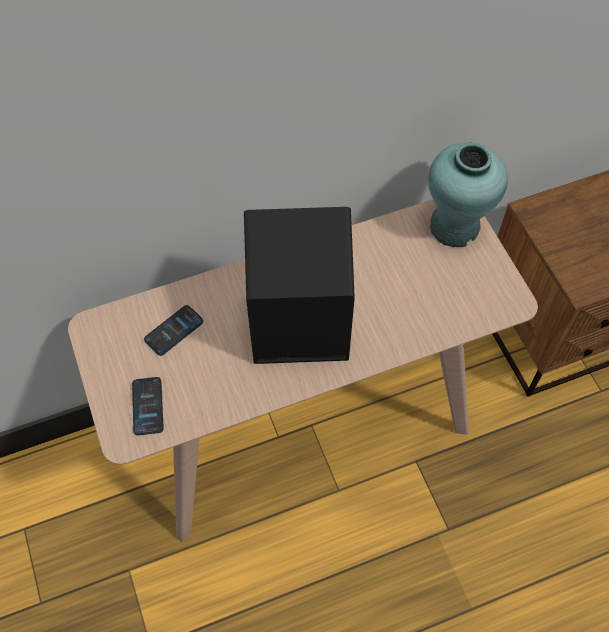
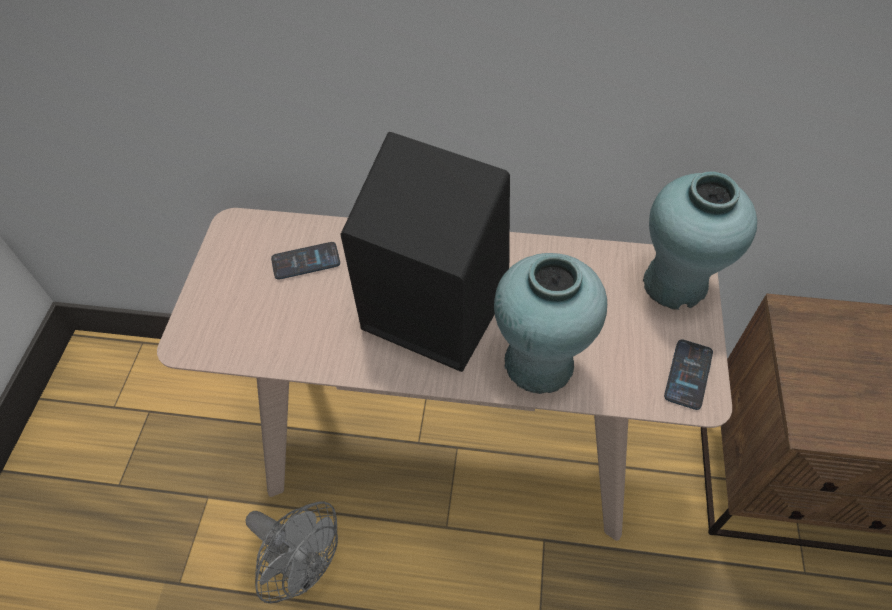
camera: 30 degrees right, 5 degrees down
phone [132,377,164,435] -> phone moved to [664,340,713,410]
none -> grey fan [245,502,338,603]
none -> turquoise vase [494,253,607,394]

